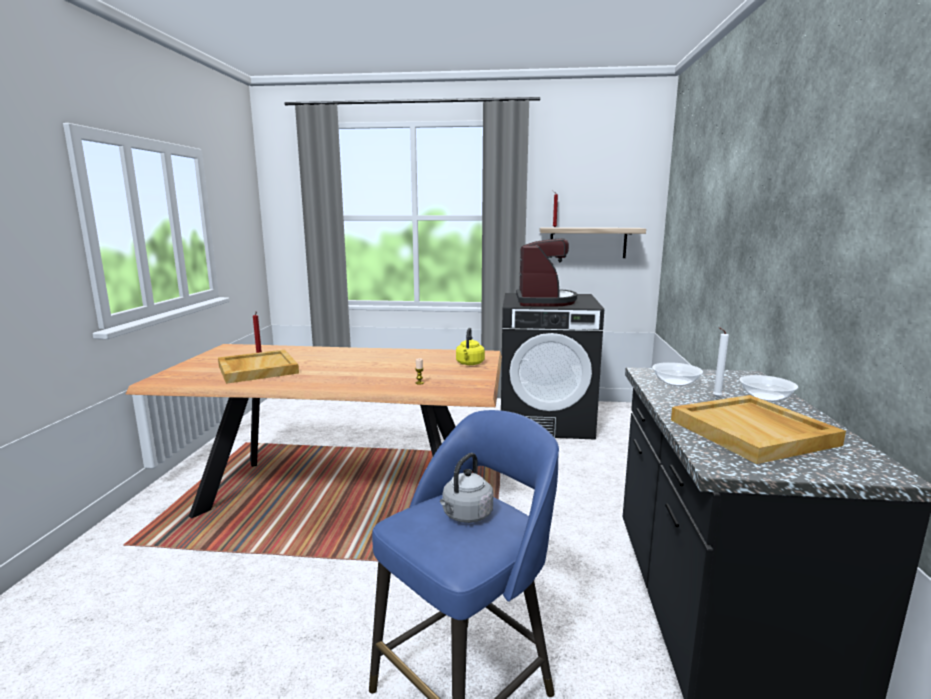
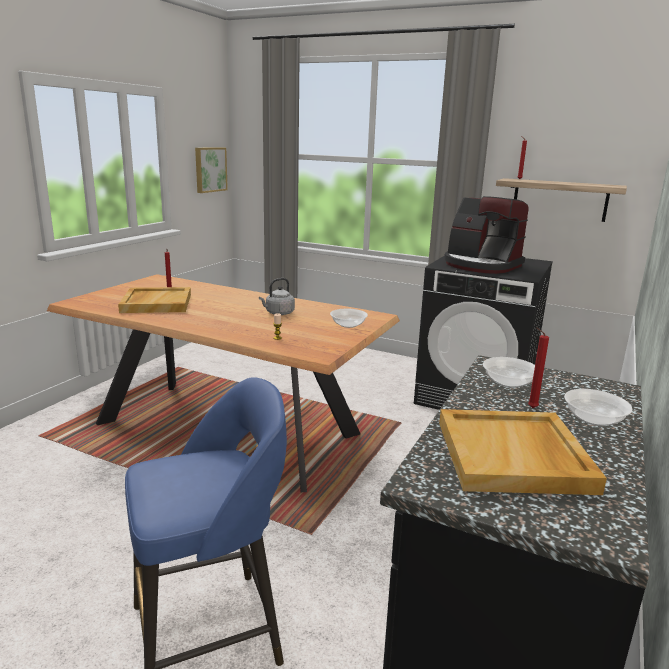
camera: 20 degrees right, 5 degrees up
grey kettle [440,453,493,523] -> grey kettle moved to [259,278,295,315]
yellow kettle [456,328,485,365] -> bowl [330,309,368,328]
coffee machine [516,238,577,307] -> coffee machine turned 105 degrees clockwise [444,196,528,274]
white candle [713,327,729,397] -> red candle [528,327,549,408]
none -> picture [195,147,228,193]

